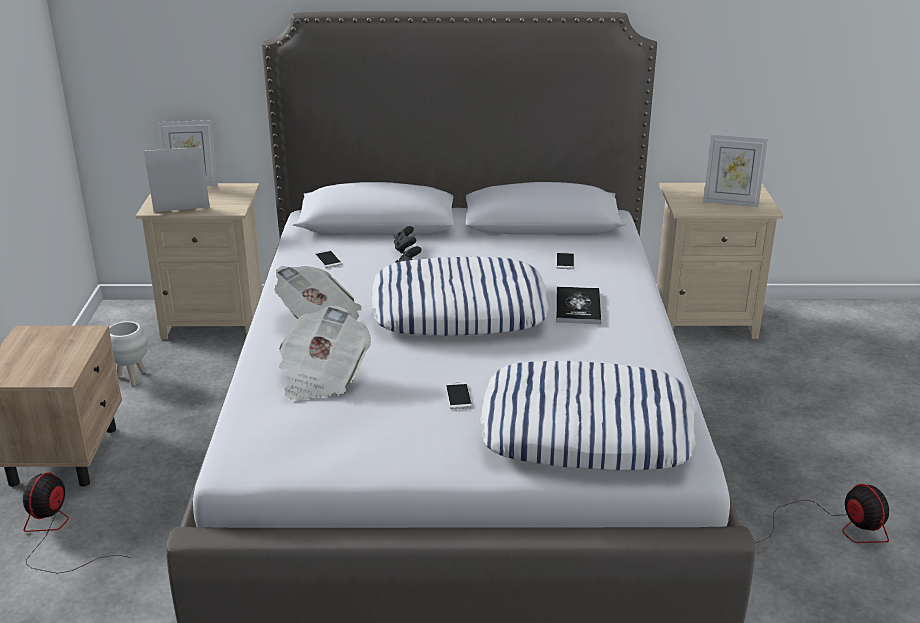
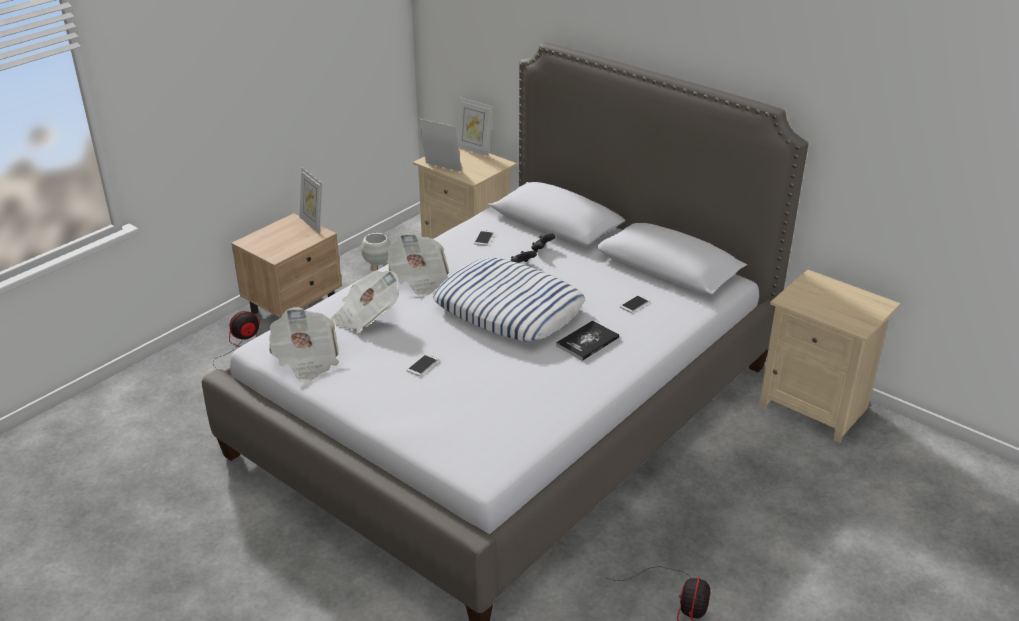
camera: 40 degrees right, 5 degrees up
pillow [480,361,696,470] -> none
picture frame [703,135,768,207] -> picture frame moved to [299,168,322,234]
none -> newspaper [269,307,339,383]

